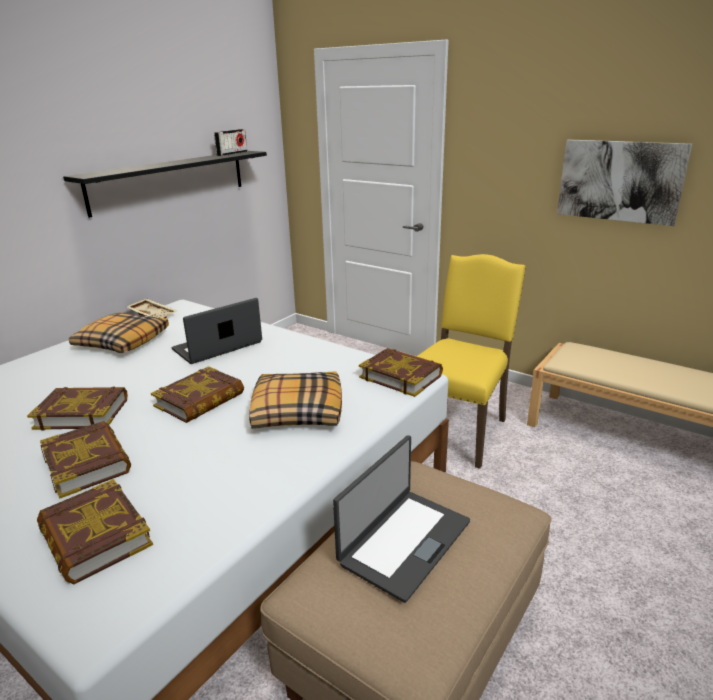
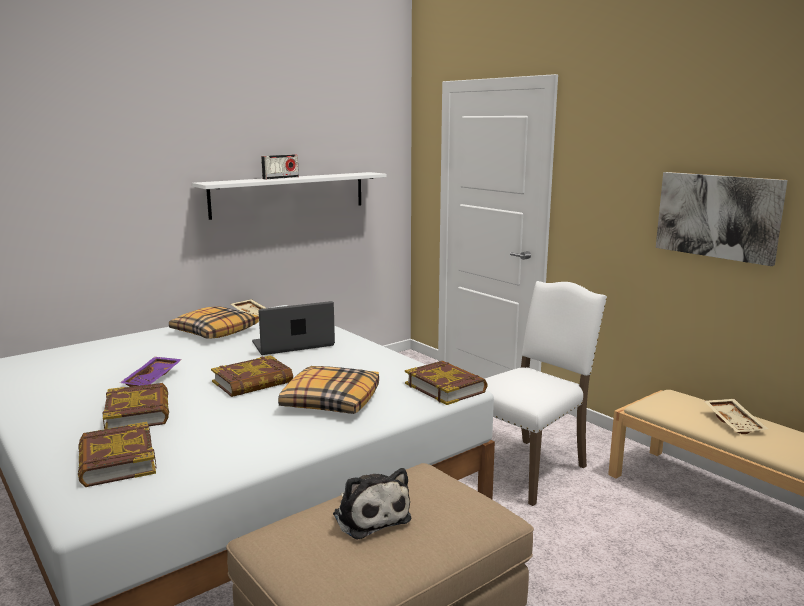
camera: 15 degrees right, 10 degrees down
book [27,386,127,430] -> purple tray [120,357,182,387]
black shelf [63,151,267,218] -> white shelf [192,172,386,220]
radio [214,129,247,156] -> radio moved to [261,154,299,179]
laptop [333,435,470,603] -> plush toy [333,468,411,540]
yellow chair [416,254,526,469] -> white chair [485,281,607,506]
none -> beige tray [704,399,768,434]

